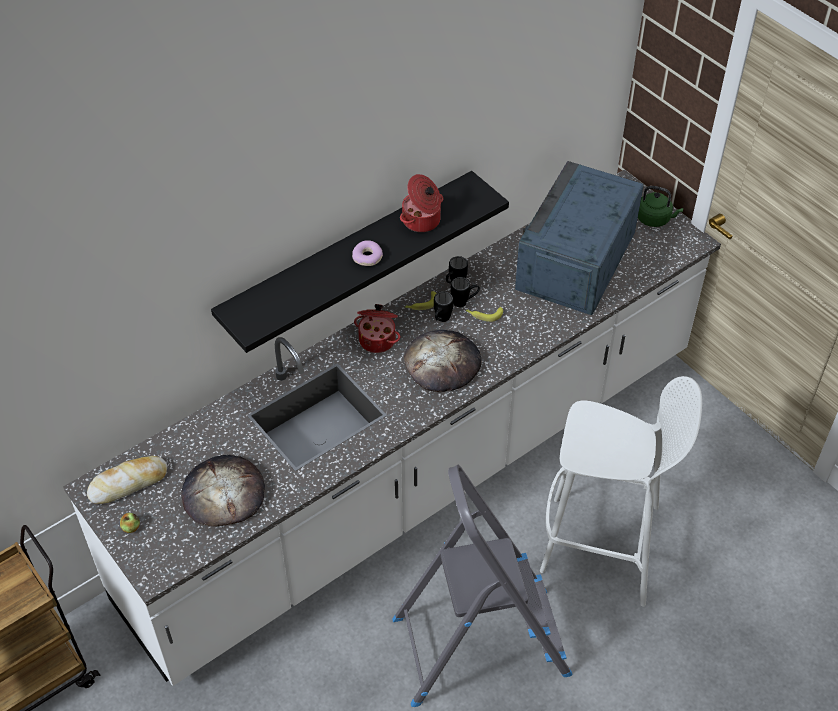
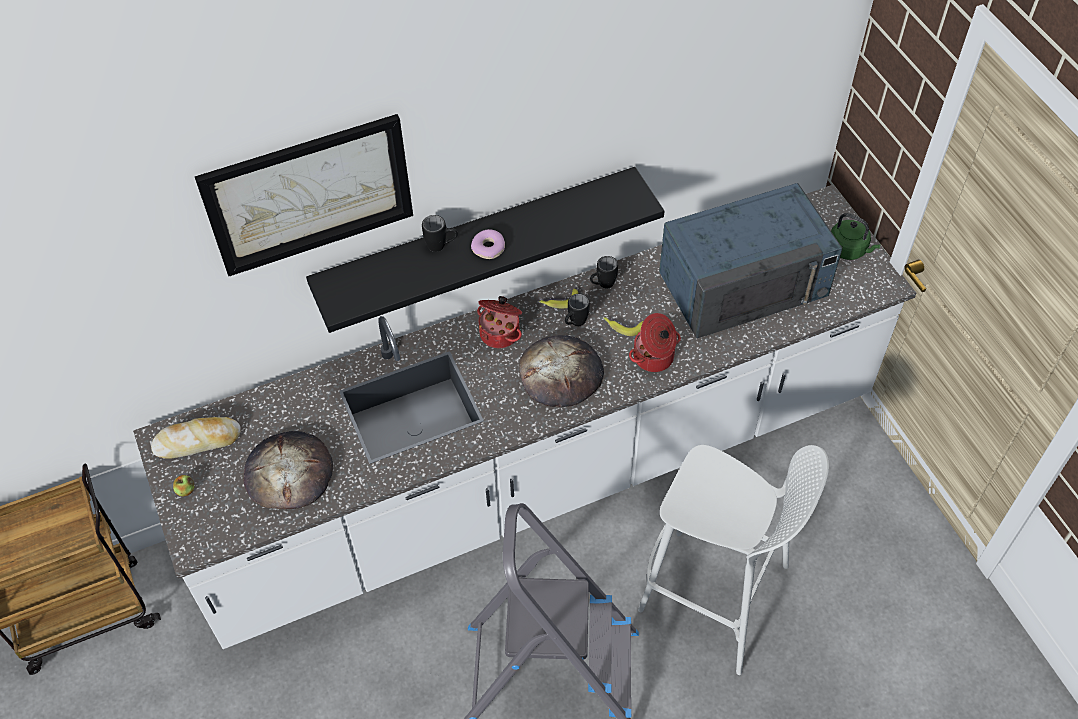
camera: 15 degrees right, 5 degrees up
cooking pot [400,174,443,232] -> cooking pot moved to [629,313,681,372]
black mug [451,277,480,307] -> black mug moved to [422,215,458,252]
blue microwave [515,161,644,315] -> blue microwave turned 150 degrees counterclockwise [659,183,842,338]
none -> picture [195,114,413,276]

